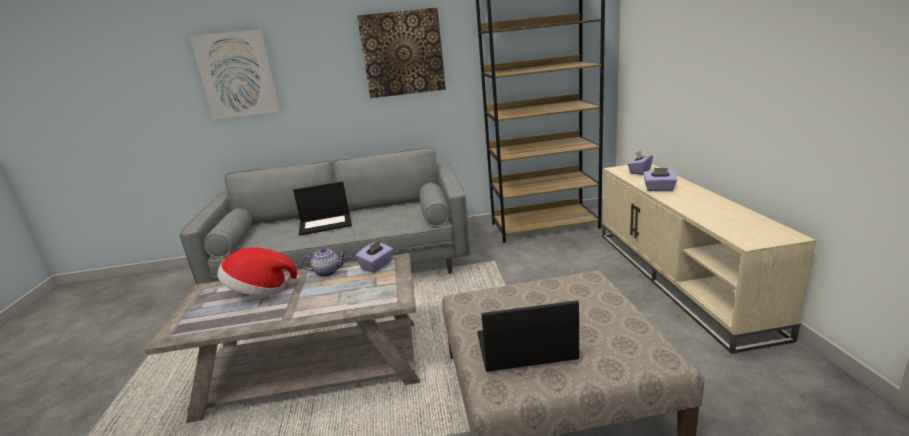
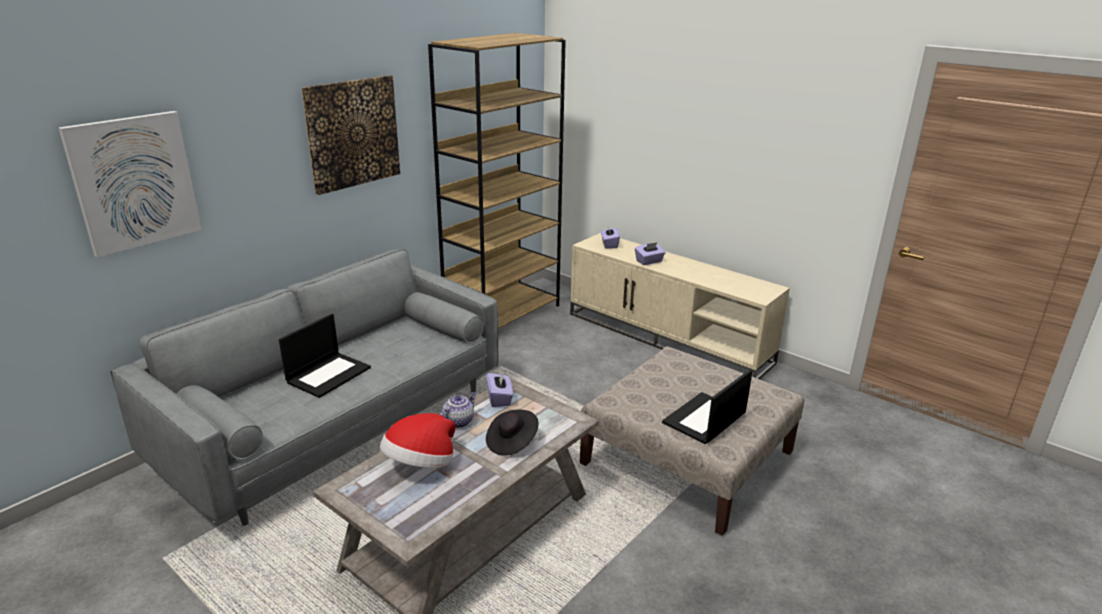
camera: 45 degrees left, 5 degrees up
none -> black hat [486,410,539,456]

